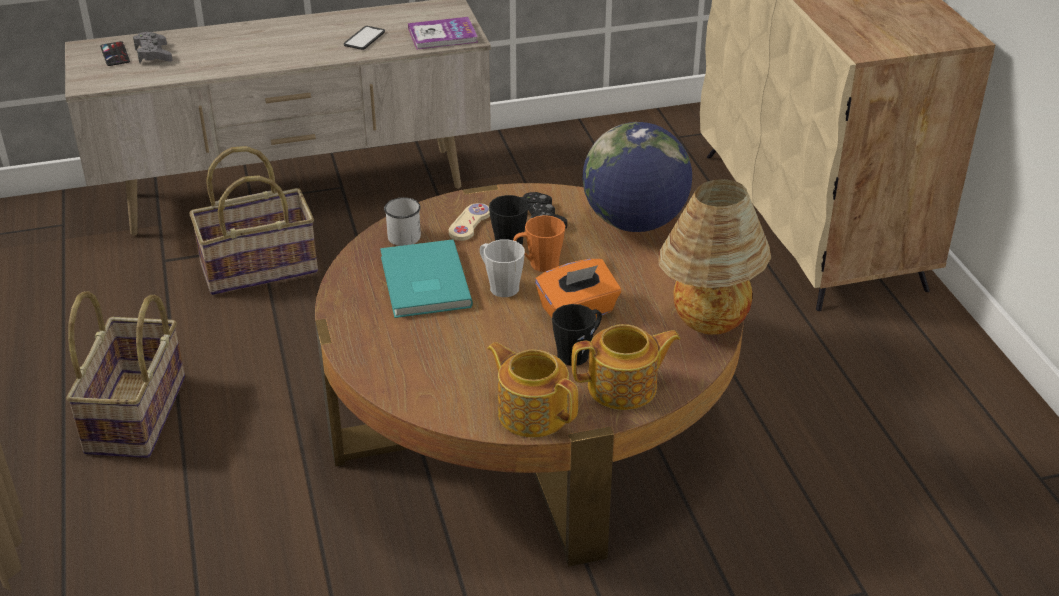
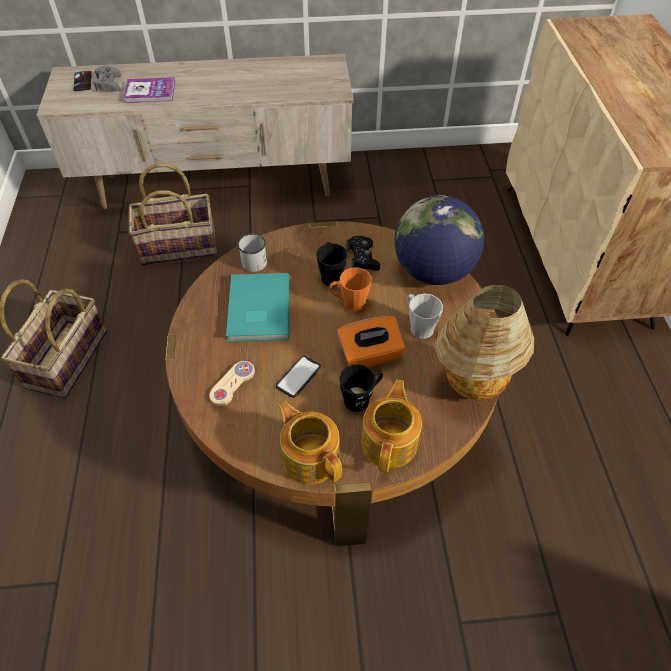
camera: 10 degrees right, 15 degrees up
phone [344,26,385,50] -> phone moved to [276,355,321,398]
book [408,17,478,49] -> book moved to [123,77,175,103]
beige game controller [449,203,490,241] -> beige game controller moved to [209,361,255,406]
grey mug [480,239,525,297] -> grey mug moved to [406,294,443,339]
teapot [571,324,681,410] -> teapot turned 75 degrees counterclockwise [361,379,422,473]

